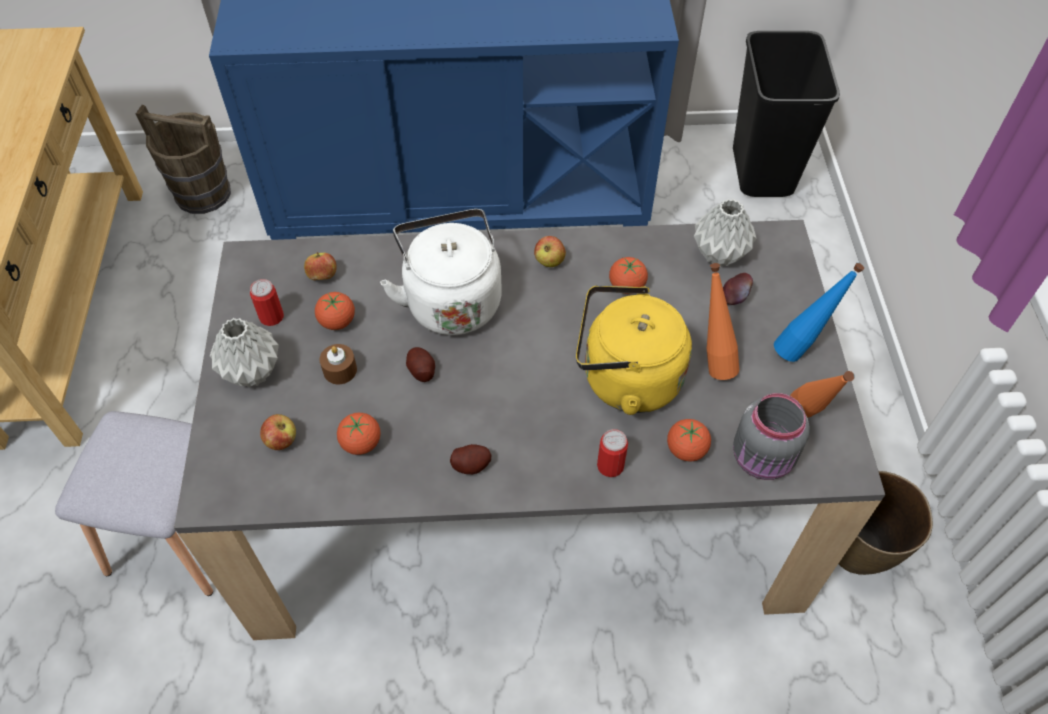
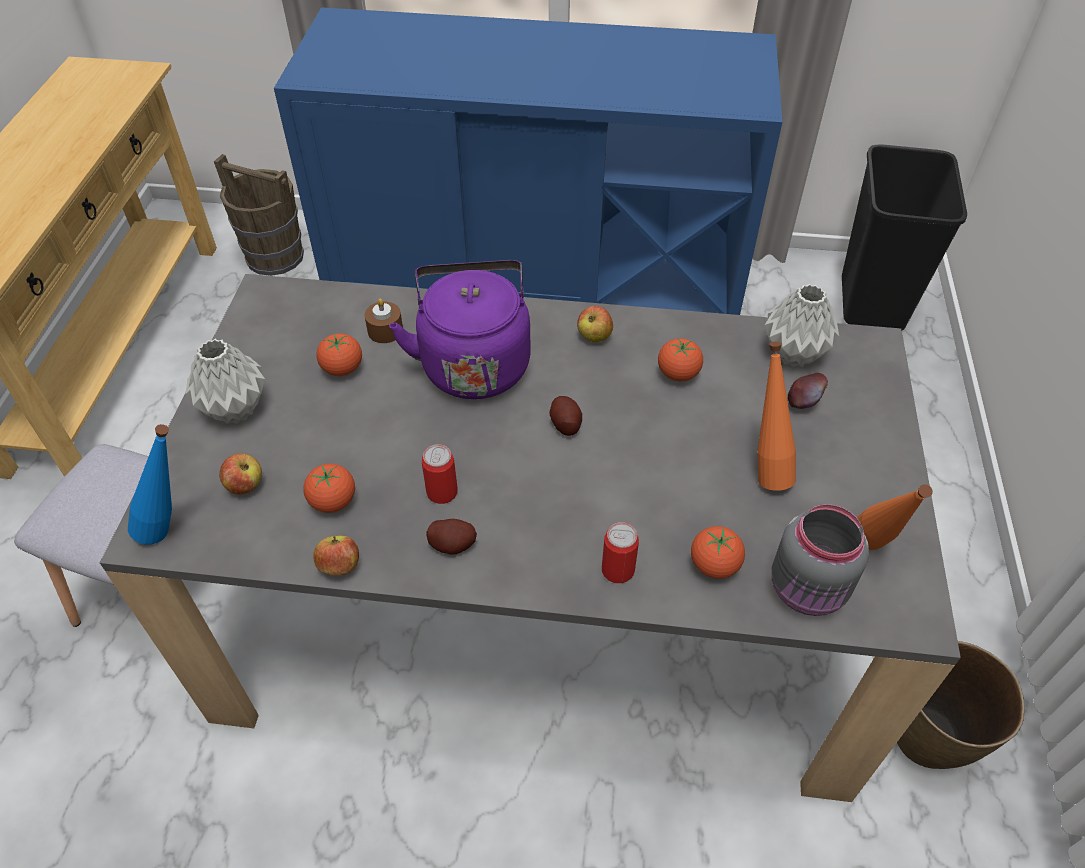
camera: 10 degrees right, 5 degrees down
can [250,279,284,326] -> can moved to [422,444,458,504]
apple [304,252,337,280] -> apple moved to [313,536,359,576]
brown candle [319,344,357,384] -> brown candle moved to [364,299,403,343]
white kettle [380,209,502,335] -> purple kettle [389,260,531,399]
potato [406,347,435,382] -> potato moved to [549,396,582,436]
yellow kettle [576,285,692,415] -> none
blue bottle [774,263,864,362] -> blue bottle moved to [128,424,172,545]

